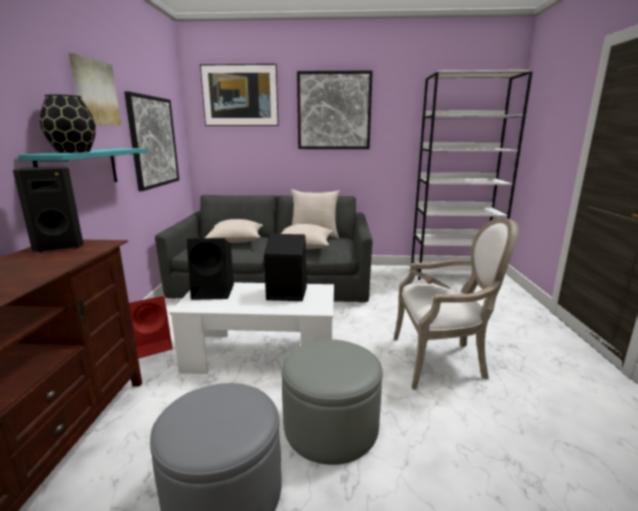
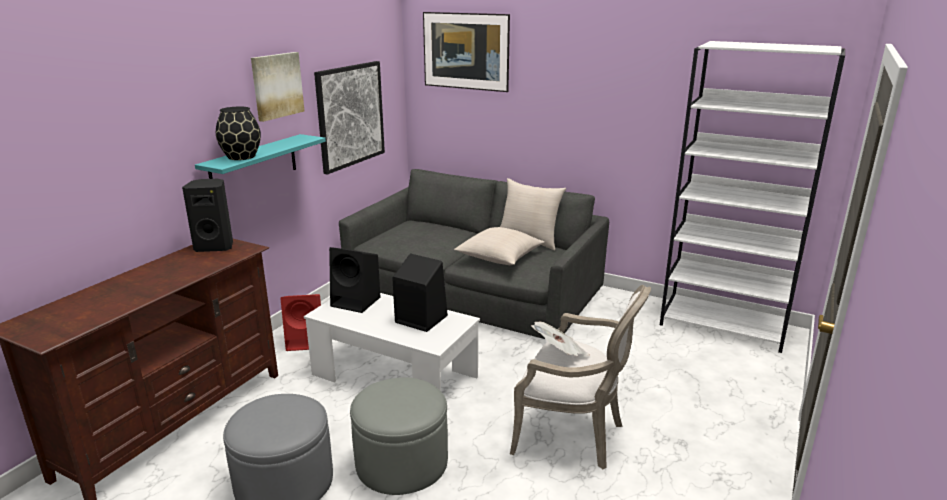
camera: 25 degrees right, 5 degrees up
beige pillow [205,219,263,243] -> none
picture [297,70,373,149] -> none

